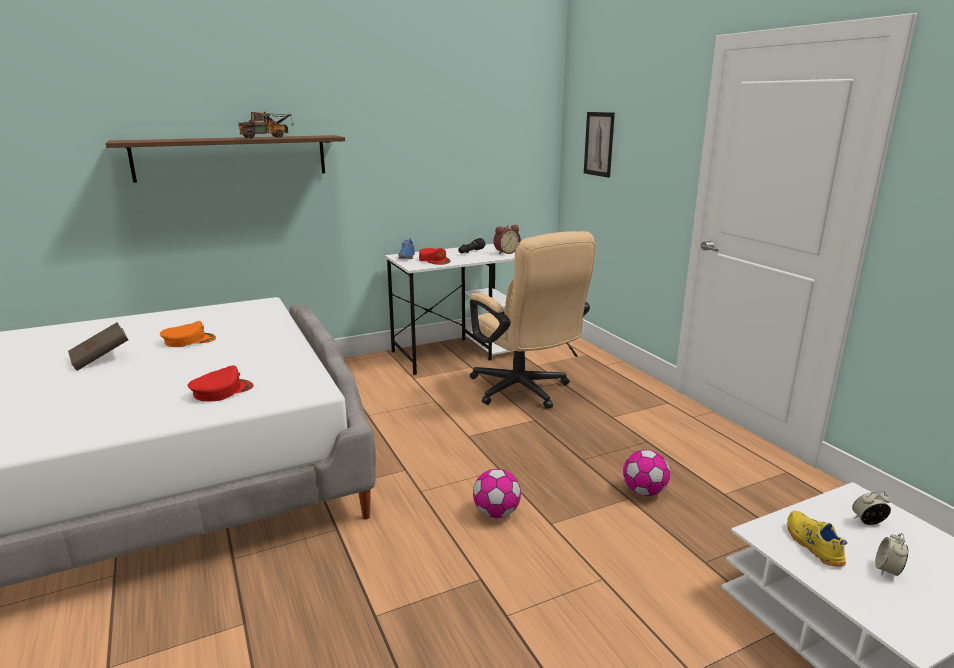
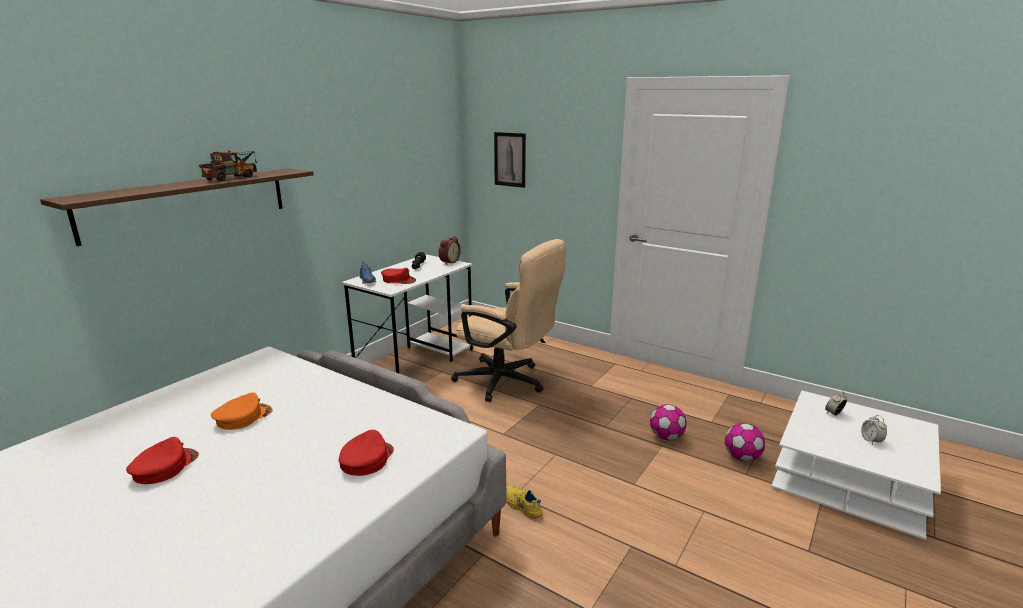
camera: 30 degrees left, 0 degrees up
brown book [68,322,128,371] -> red cap [126,437,199,484]
football [473,469,521,518] -> football moved to [725,423,765,462]
yellow shoe [787,511,847,567] -> yellow shoe moved to [506,485,543,519]

